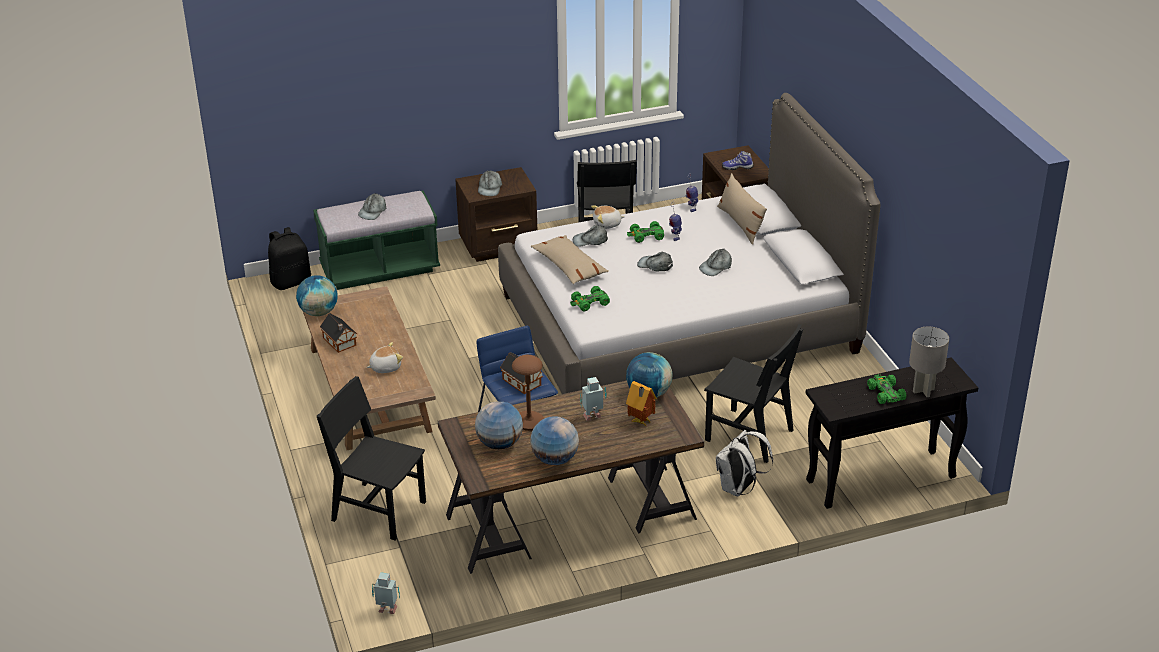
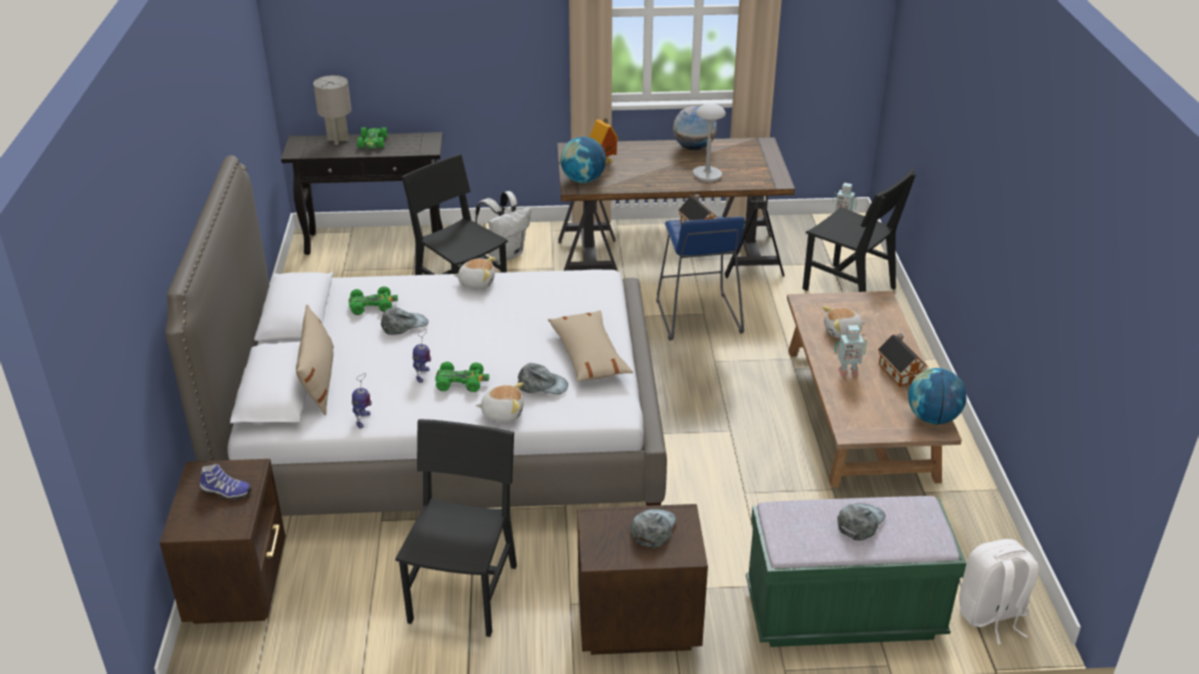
camera: 165 degrees left, 0 degrees up
black backpack [268,227,311,290] -> white backpack [959,539,1039,644]
globe [475,401,523,449] -> none
brown table lamp [512,355,544,431] -> grey table lamp [693,103,726,182]
green toy car [570,286,610,311] -> green toy car moved to [349,286,398,315]
toy robot [580,377,607,421] -> toy robot moved to [835,325,867,377]
grey cap [637,252,673,271] -> none
none -> plush toy [453,257,495,289]

